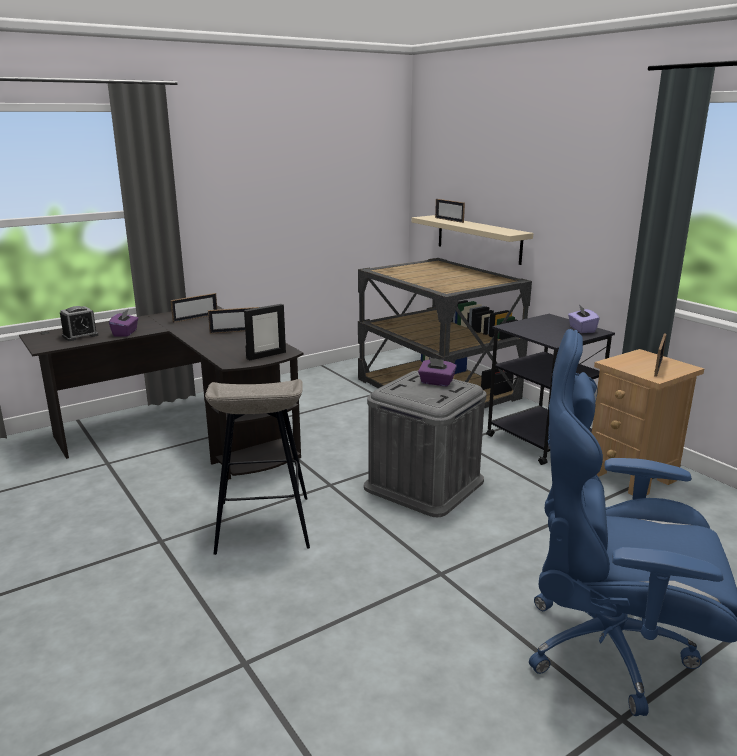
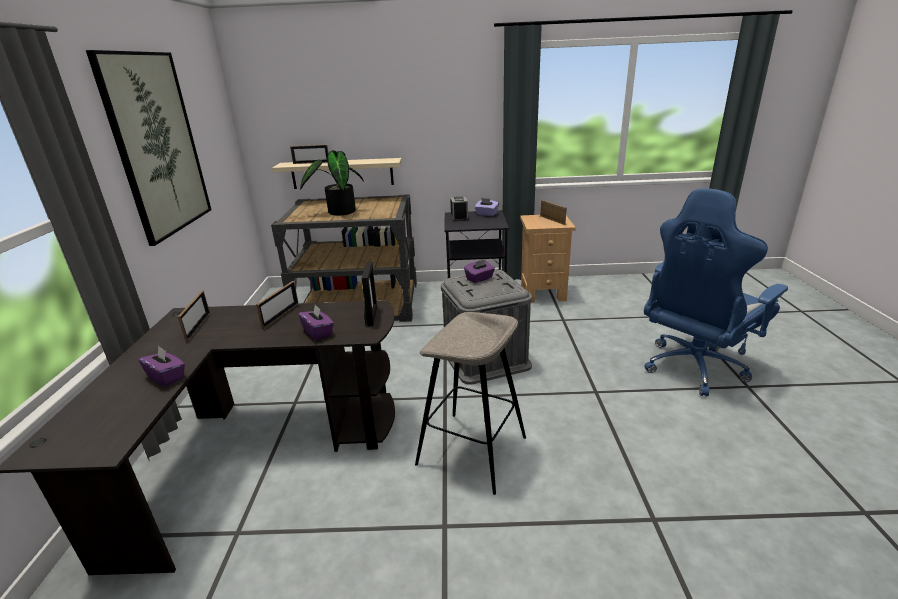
camera: 55 degrees left, 5 degrees up
alarm clock [60,306,98,341] -> alarm clock moved to [450,197,468,222]
none -> picture [86,50,211,246]
none -> purple tissue box [298,305,334,340]
none -> potted plant [300,150,364,215]

